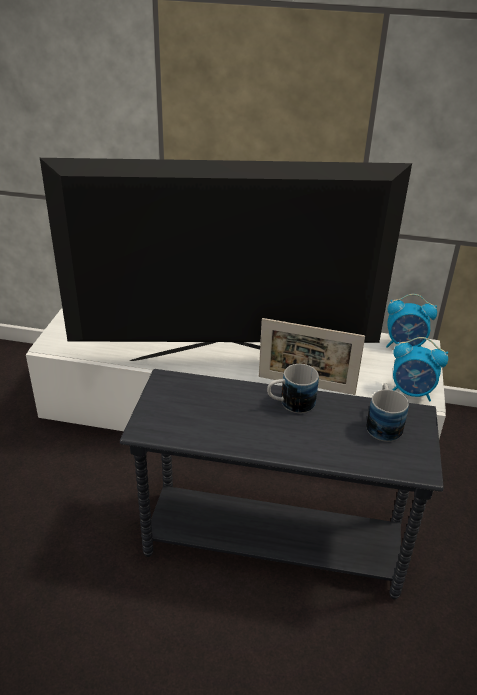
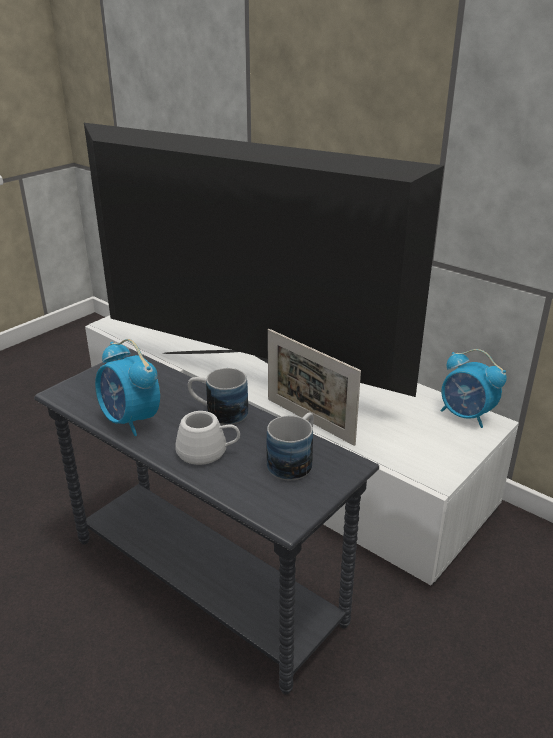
camera: 30 degrees right, 5 degrees down
alarm clock [392,337,448,401] -> alarm clock moved to [95,339,160,436]
none -> white mug [175,411,240,465]

